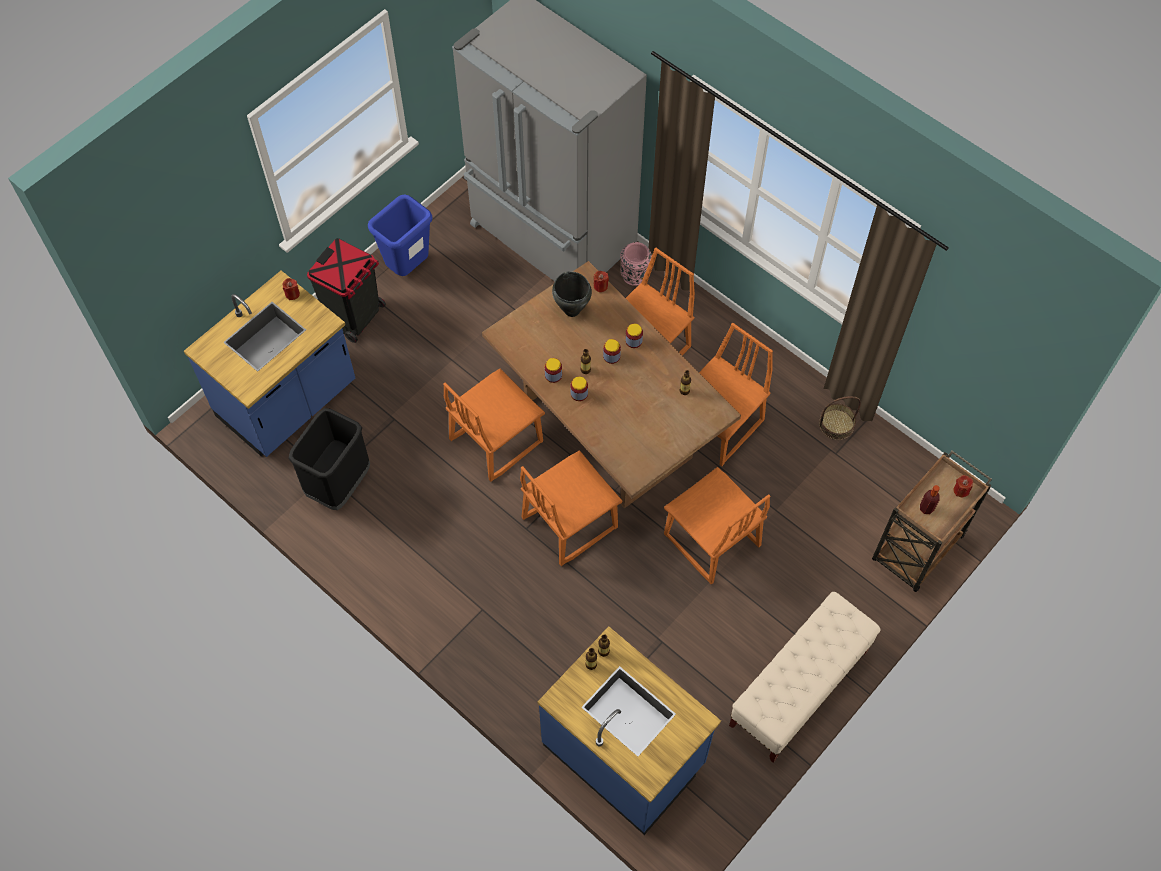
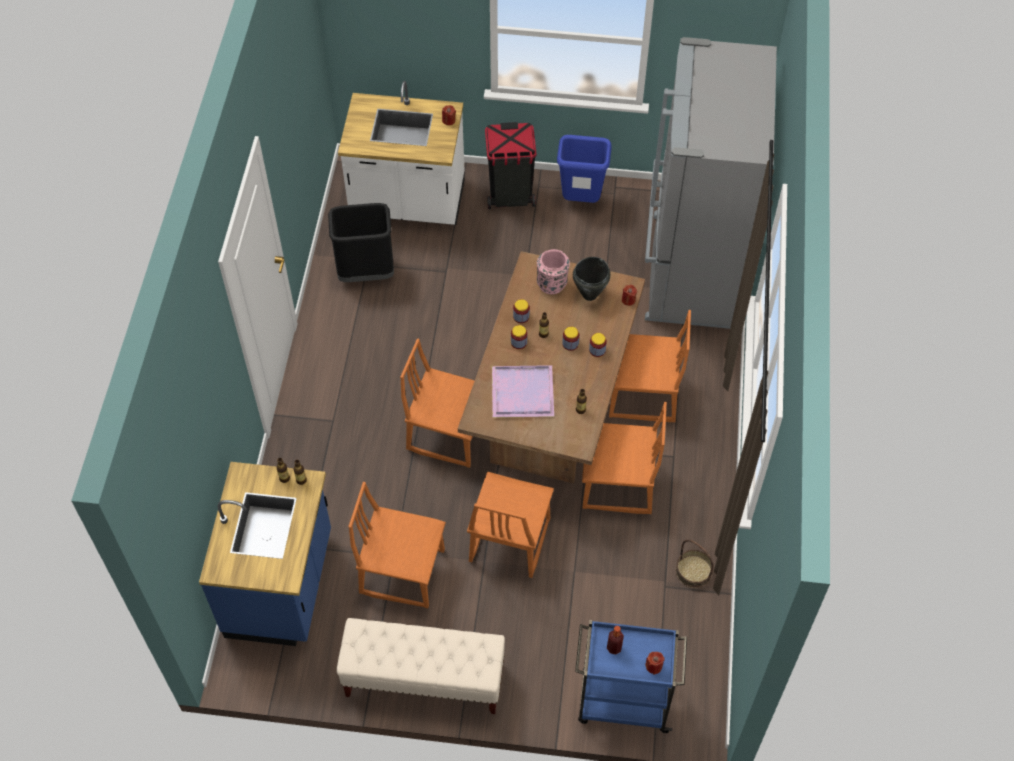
camera: 55 degrees right, 5 degrees down
blue counter [184,270,355,457] -> white counter [338,81,465,225]
orange chair [443,368,545,482] -> orange chair moved to [348,482,446,608]
pink vase [620,242,652,286] -> pink vase moved to [537,249,570,294]
brown cart [872,451,992,592] -> blue cart [575,620,687,733]
none -> purple tray [492,365,554,418]

